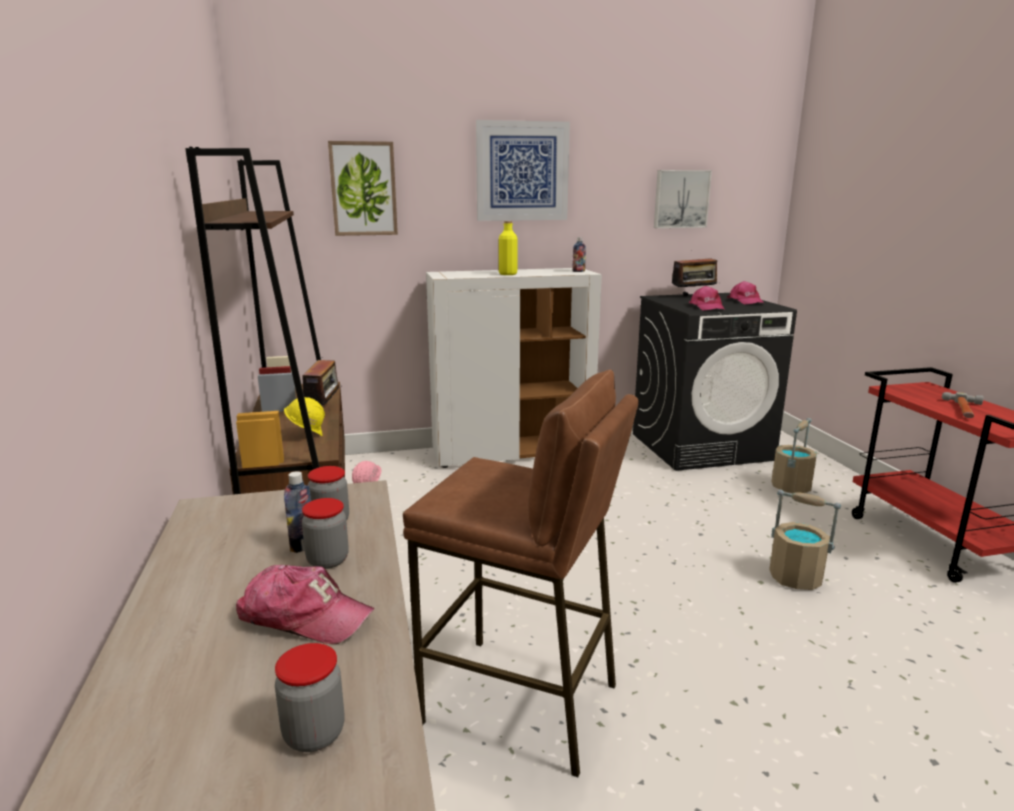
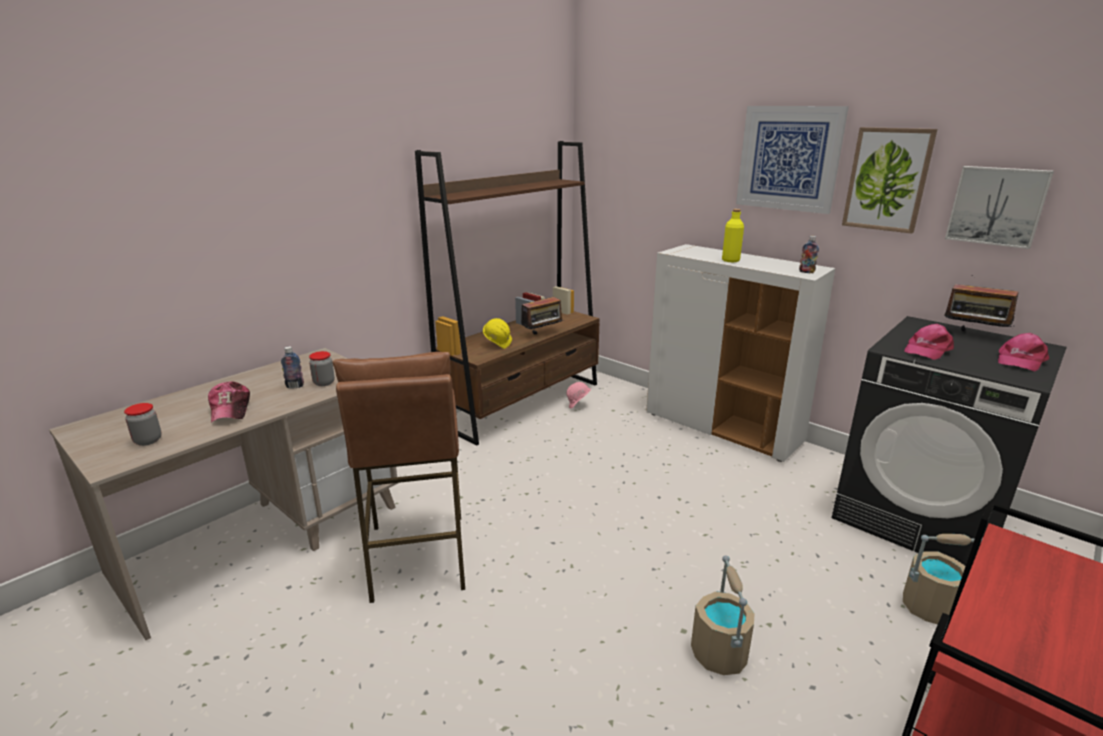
camera: 55 degrees right, 5 degrees up
jar [302,498,349,569] -> none
picture [328,141,398,236] -> picture moved to [842,127,938,234]
hammer [942,392,983,418] -> none

